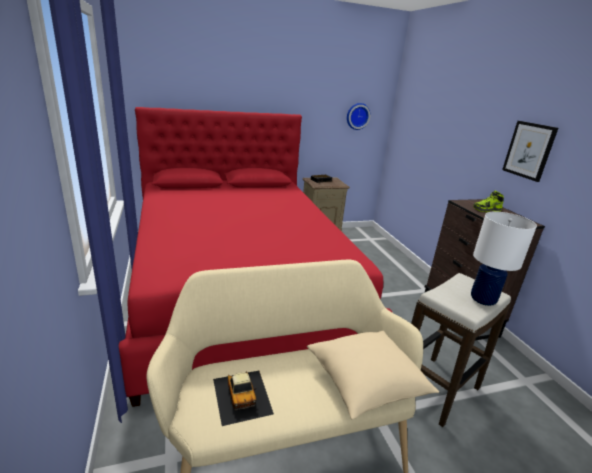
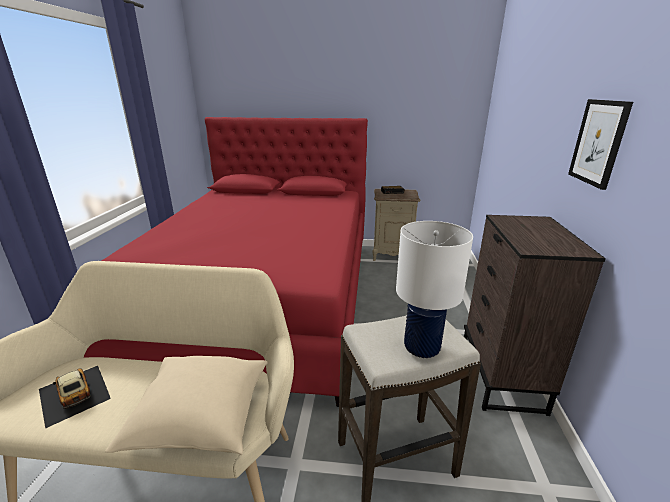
camera: 25 degrees right, 0 degrees up
toy car [213,371,274,426] -> toy car turned 135 degrees clockwise [39,366,111,429]
wall clock [347,103,370,130] -> none
shoe [474,190,504,212] -> none

